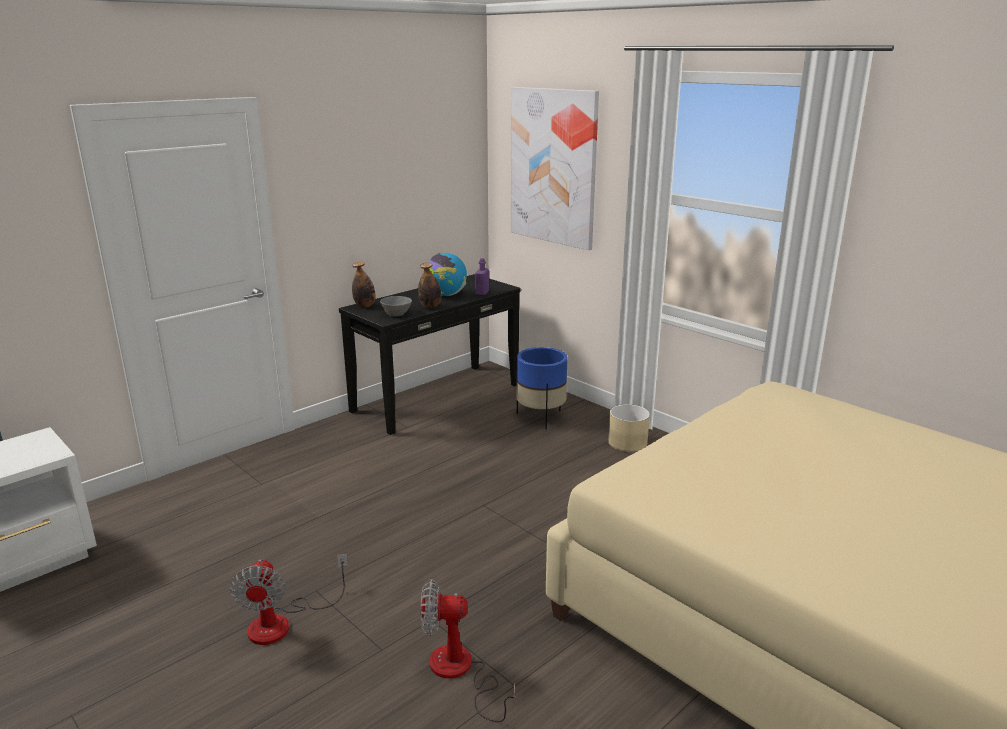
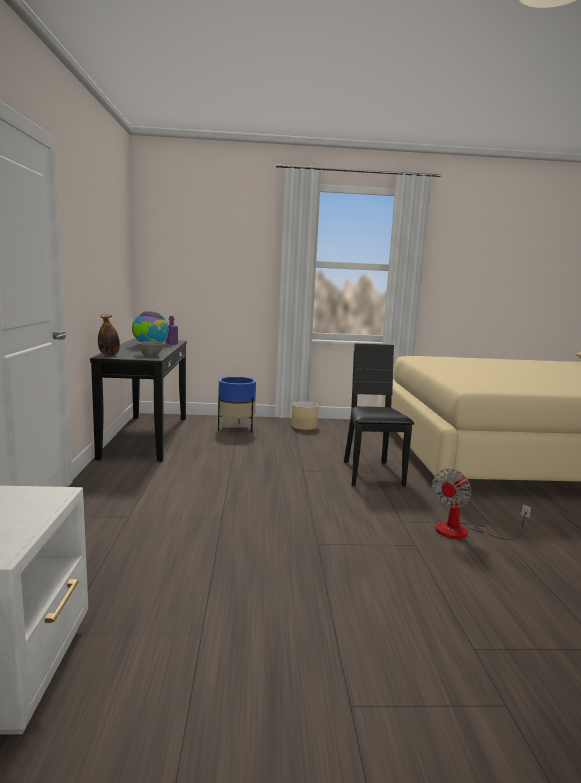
camera: 50 degrees left, 10 degrees down
fan [230,554,348,645] -> none
bottle [418,262,441,308] -> none
picture [511,87,599,250] -> none
none -> black chair [344,344,414,487]

